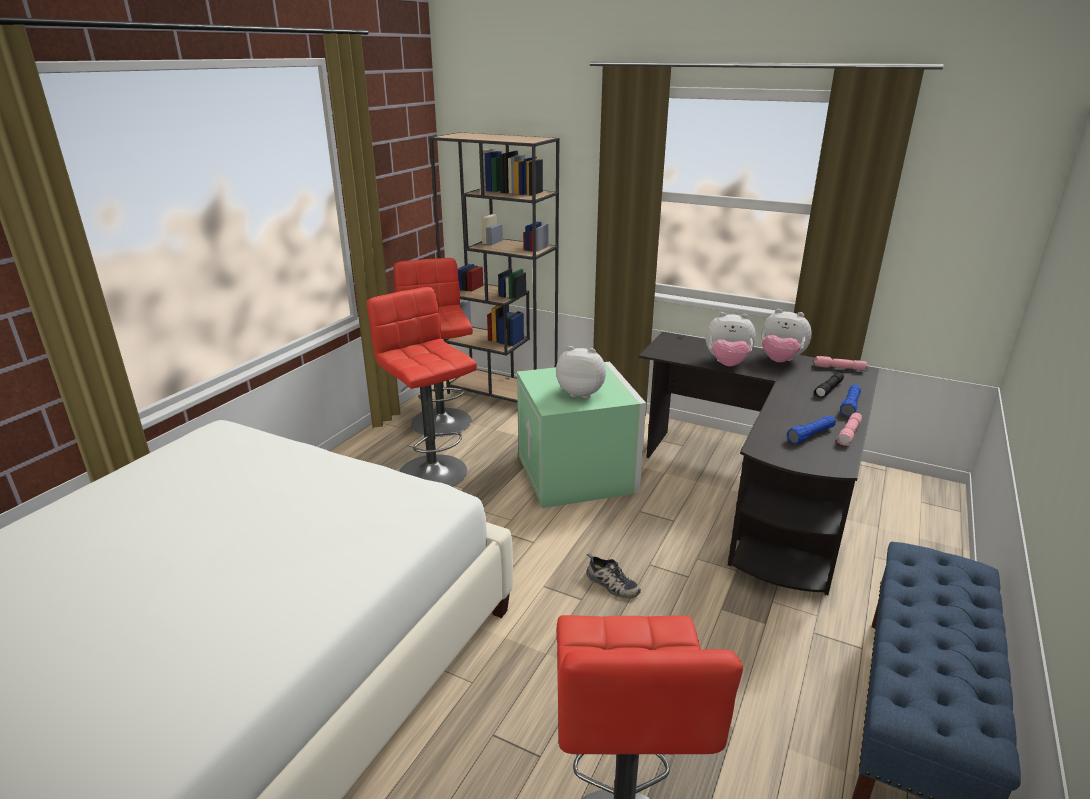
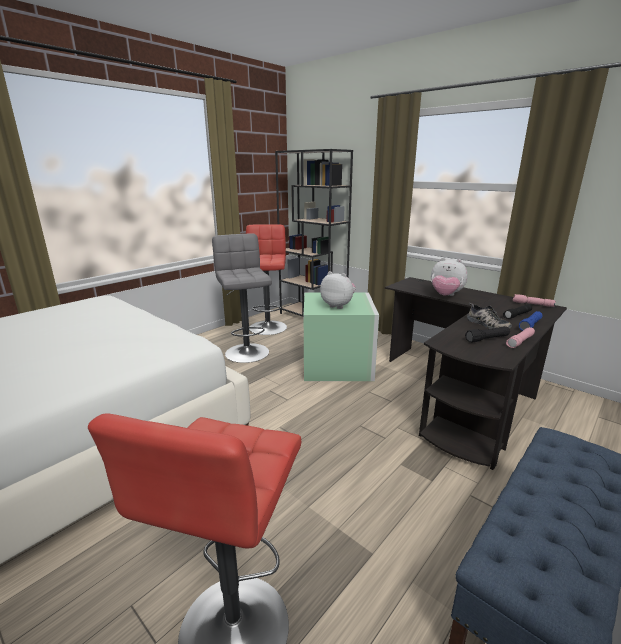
camera: 15 degrees right, 5 degrees down
red stool [367,287,477,487] -> grey stool [212,233,272,363]
shoe [586,553,641,599] -> shoe moved to [467,303,512,329]
plush toy [761,309,812,362] -> none
blue flashlight [787,415,836,444] -> black flashlight [465,326,510,343]

